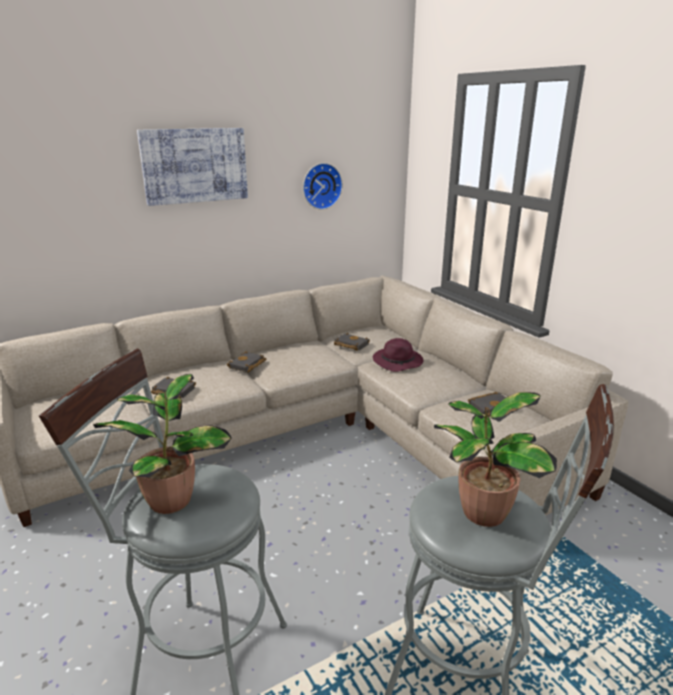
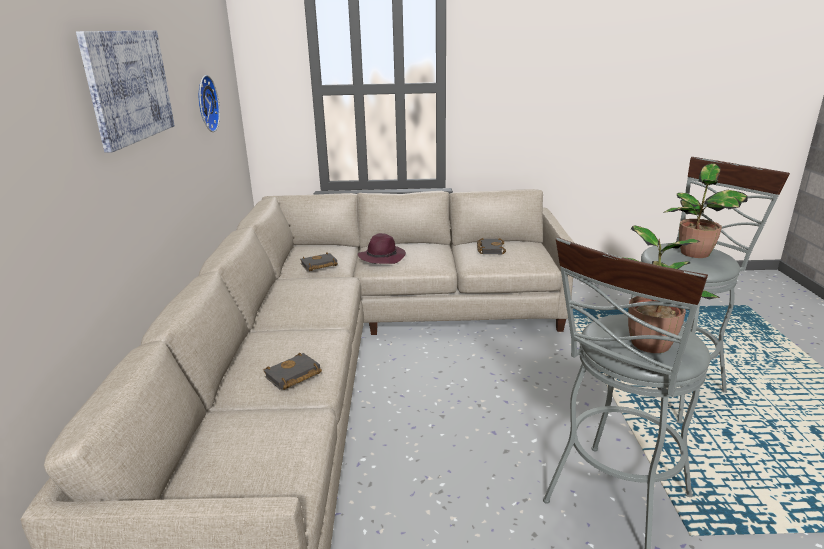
camera: 60 degrees left, 0 degrees up
black book [227,352,267,372] -> none

